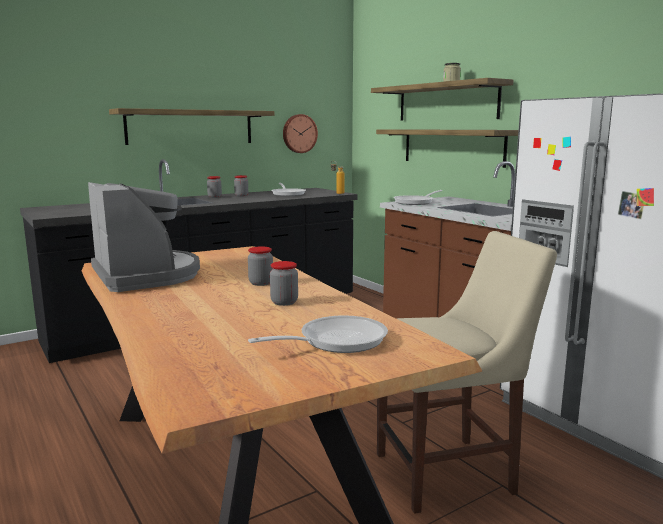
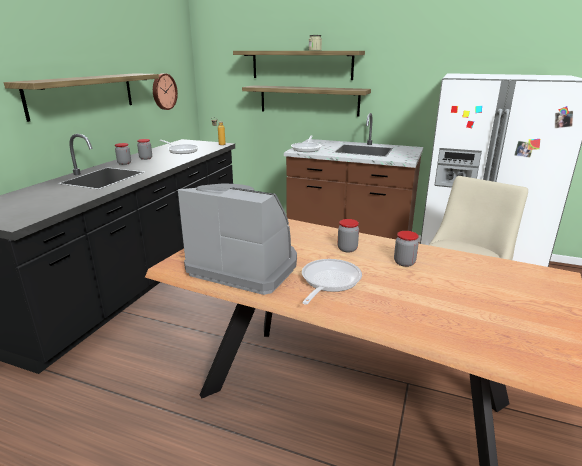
camera: 35 degrees left, 10 degrees up
frying pan [248,315,388,353] -> frying pan moved to [302,259,362,305]

